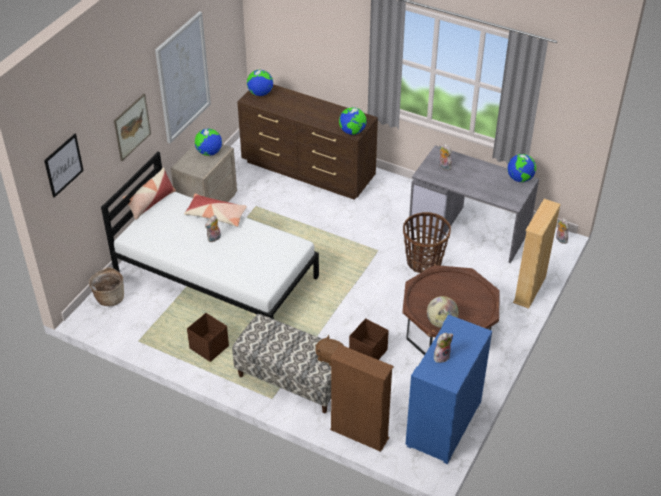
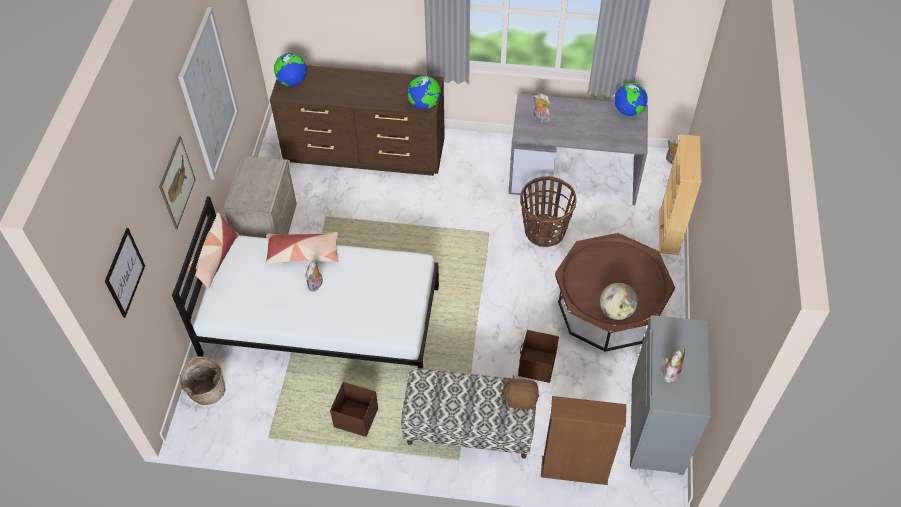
camera: 20 degrees left, 10 degrees up
globe [195,128,222,156] -> none
blue cabinet [405,315,492,464] -> grey cabinet [630,315,711,475]

